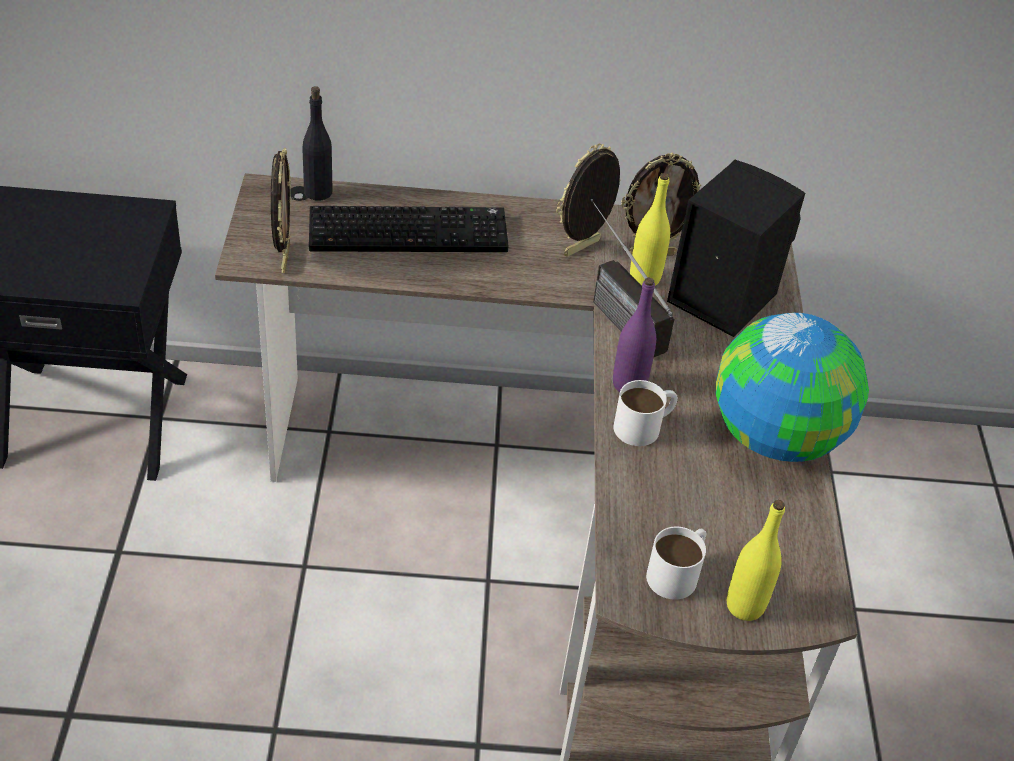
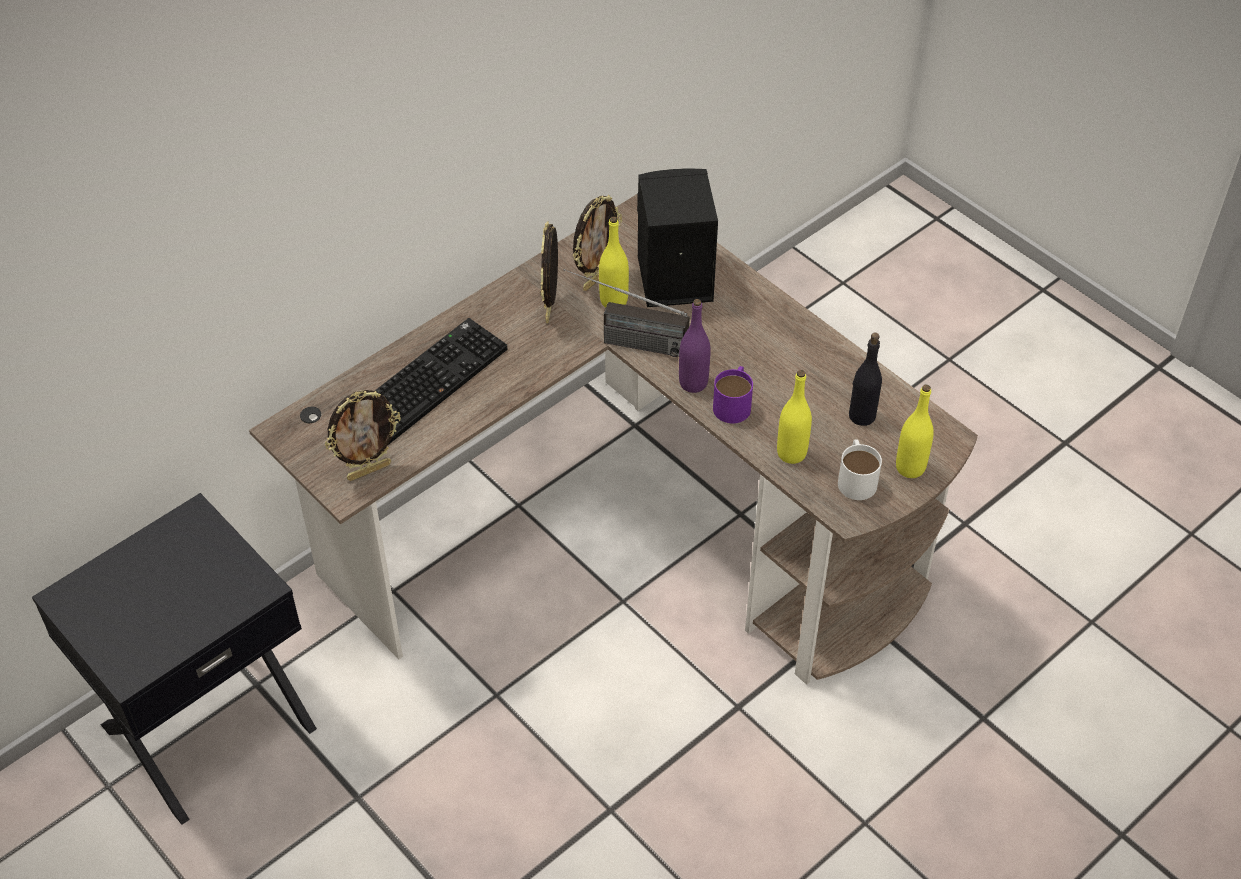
camera: 40 degrees left, 5 degrees up
picture frame [271,148,291,273] -> picture frame turned 105 degrees clockwise [325,390,401,481]
black bottle [302,86,333,201] -> black bottle moved to [849,333,882,426]
white mug [613,380,678,446] -> purple mug [713,366,753,423]
globe [715,313,869,462] -> none
none -> yellow bottle [777,370,812,464]

